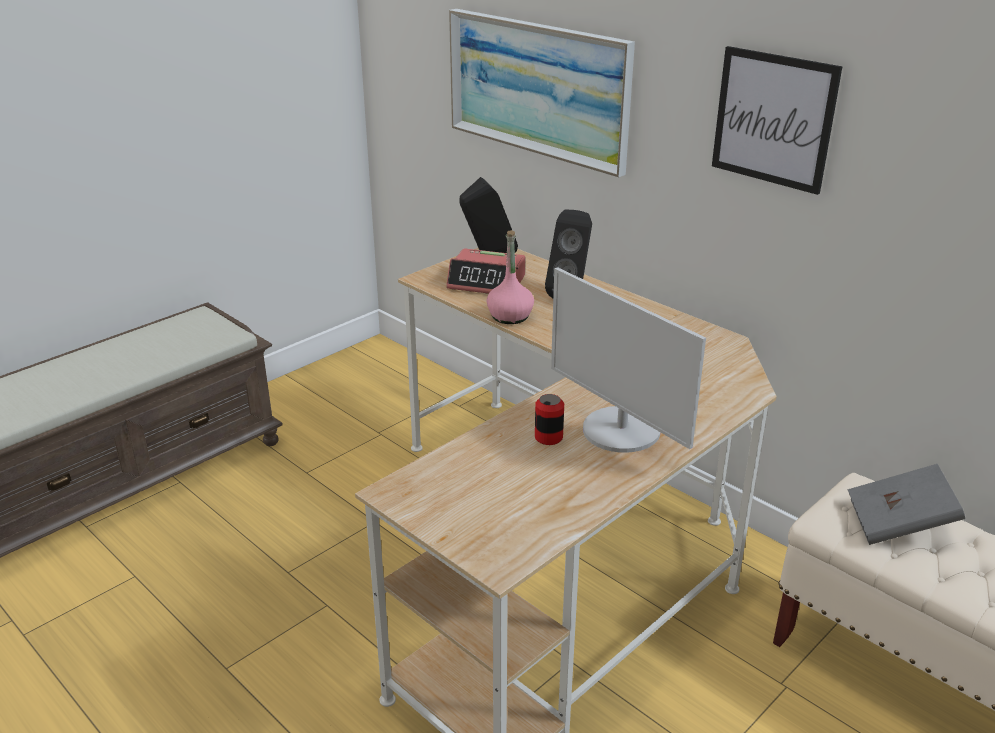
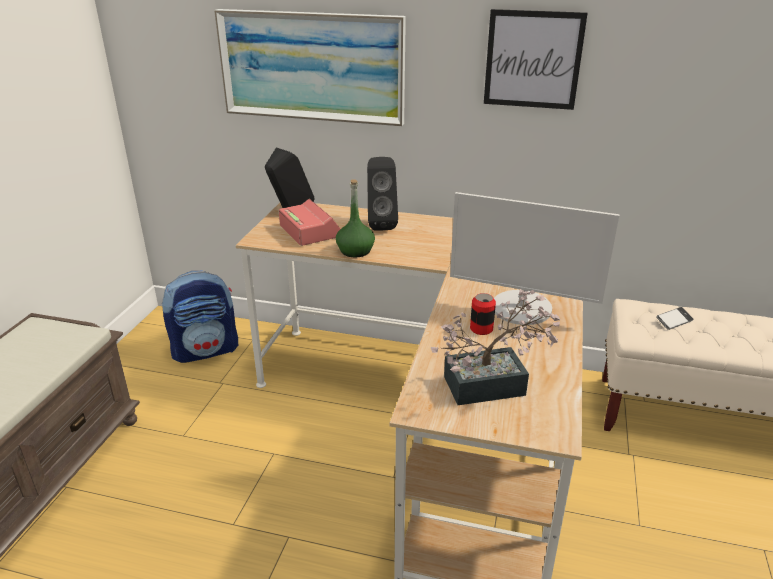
camera: 30 degrees left, 0 degrees up
alarm clock [446,248,525,294] -> alarm clock turned 105 degrees counterclockwise [279,199,340,246]
pink bottle [486,230,534,324] -> green bottle [336,179,375,257]
grey book [848,464,965,545] -> phone [656,307,694,330]
none -> backpack [162,271,238,363]
none -> potted plant [431,289,560,405]

